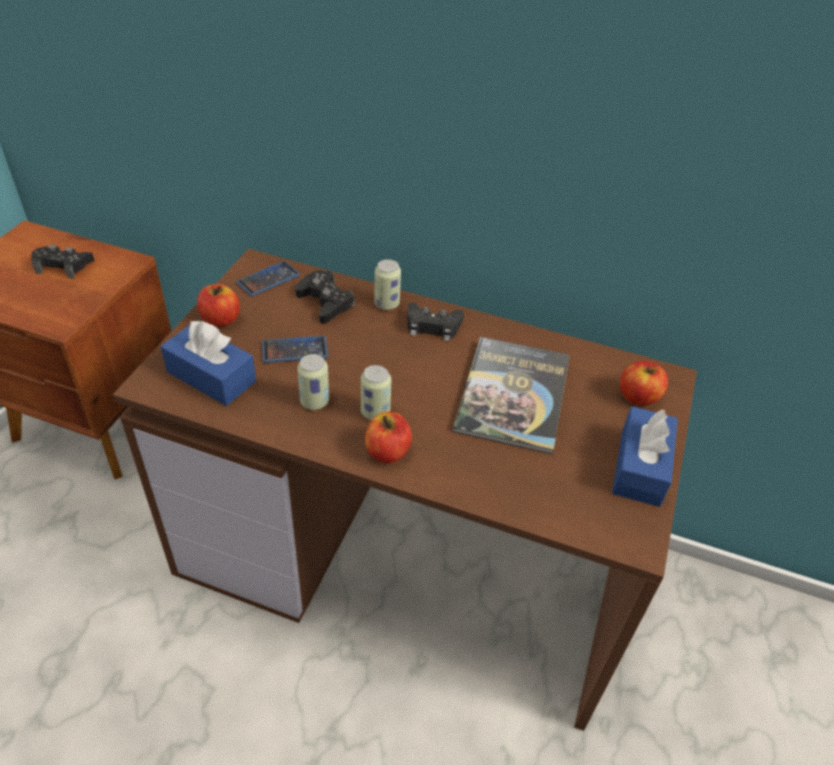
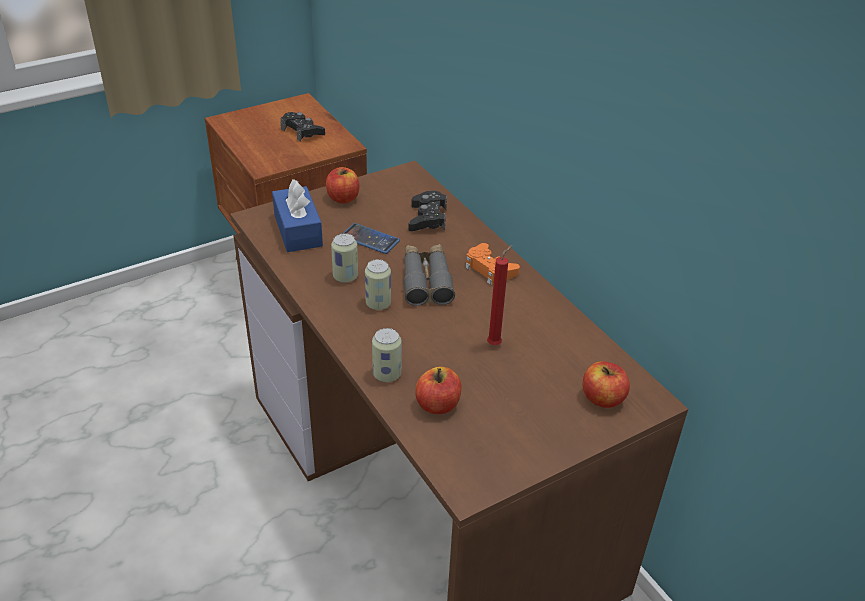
camera: 40 degrees right, 5 degrees down
phone [236,261,300,296] -> none
apple [365,411,412,463] -> apple moved to [415,367,462,414]
can [374,259,401,310] -> can moved to [372,328,402,382]
black game controller [407,303,464,341] -> orange game controller [465,243,520,285]
book [453,337,570,454] -> red candle [487,245,513,345]
blue tissue box [612,406,678,507] -> none
none -> grey binoculars [404,244,455,306]

